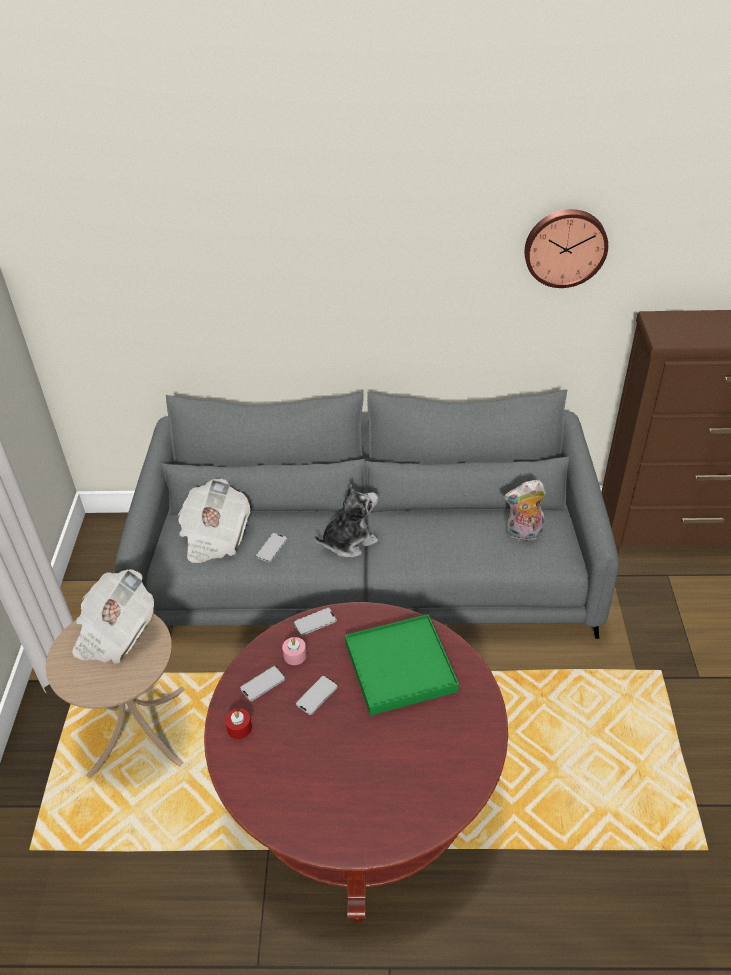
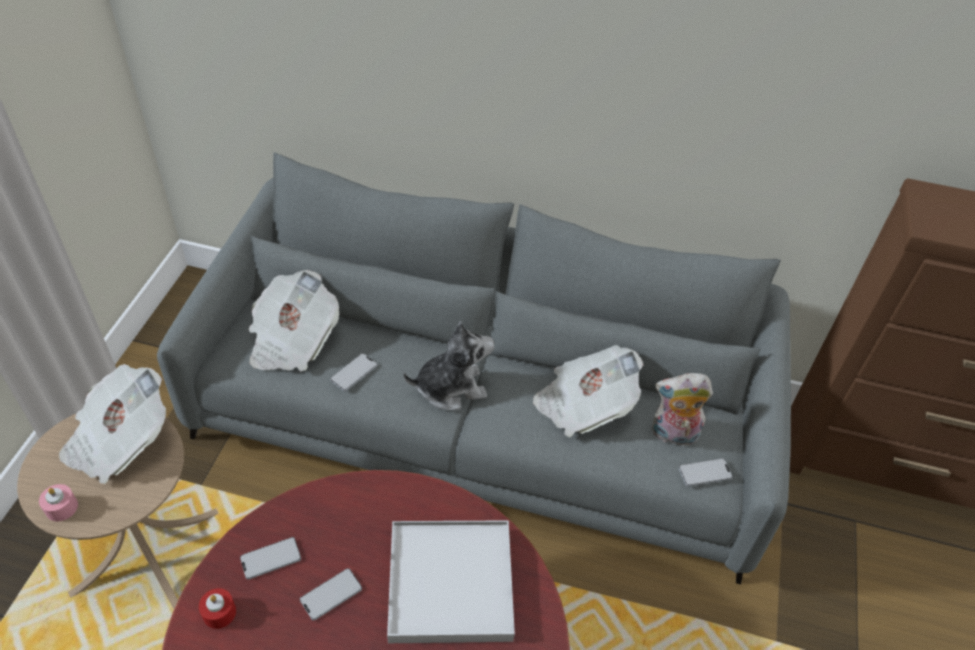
camera: 10 degrees right, 5 degrees up
pink candle [282,637,307,665] -> pink candle moved to [39,484,78,521]
phone [293,607,337,636] -> phone moved to [679,458,732,486]
green tray [345,614,459,716] -> white tray [387,520,515,643]
wall clock [525,209,608,288] -> none
none -> newspaper [533,345,643,437]

